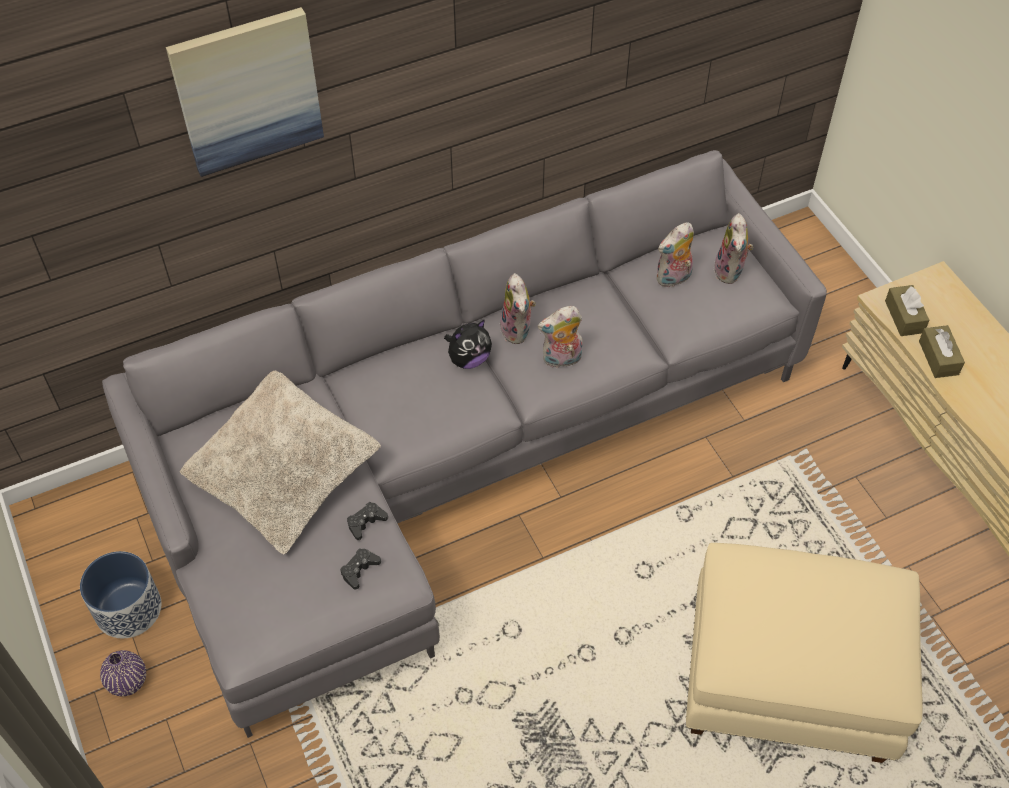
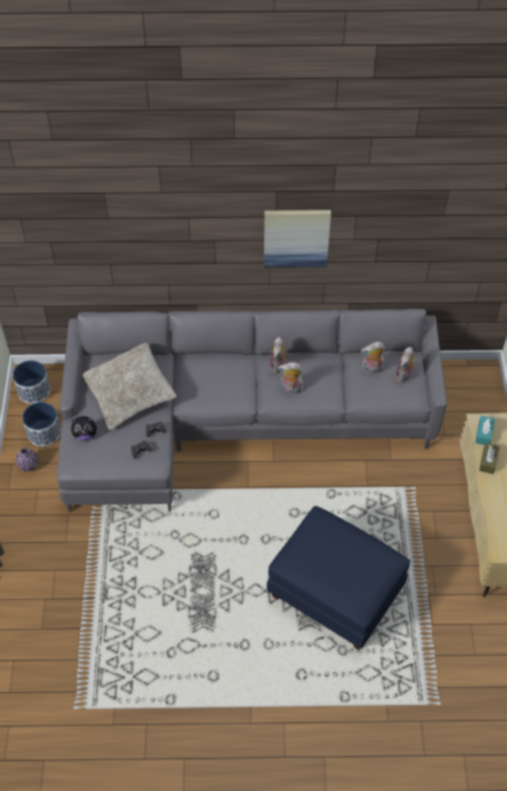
camera: 25 degrees right, 0 degrees up
picture [166,7,324,177] -> picture moved to [264,210,331,268]
plush toy [444,319,492,369] -> plush toy moved to [71,416,98,440]
beige ottoman [685,543,923,763] -> blue ottoman [267,506,410,650]
brown tissue box [885,285,929,336] -> turquoise tissue box [475,416,495,445]
none -> planter [13,360,50,404]

